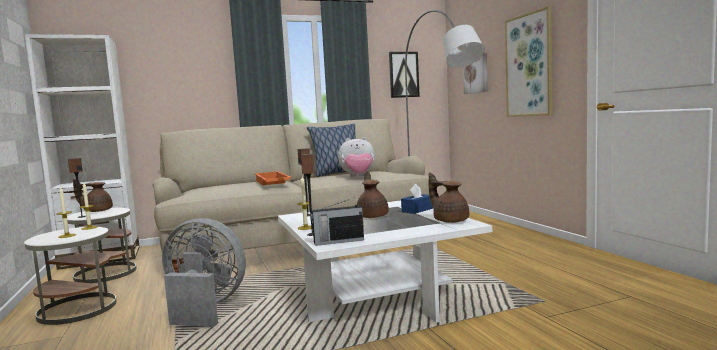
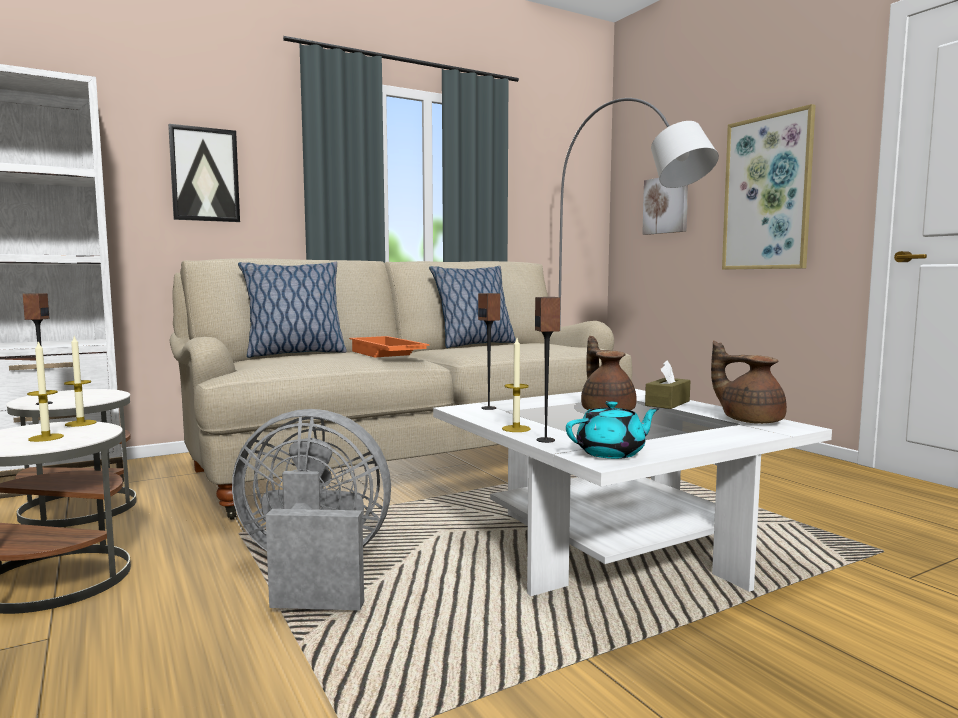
camera: 10 degrees left, 0 degrees up
brown teapot [73,179,113,212] -> none
radio [310,199,364,246] -> turquoise teapot [566,401,660,459]
plush toy [338,137,375,177] -> none
picture [389,52,420,98] -> picture moved to [168,124,240,222]
blue tissue box [401,184,433,214] -> brown tissue box [645,360,691,409]
none -> pillow [238,262,347,358]

